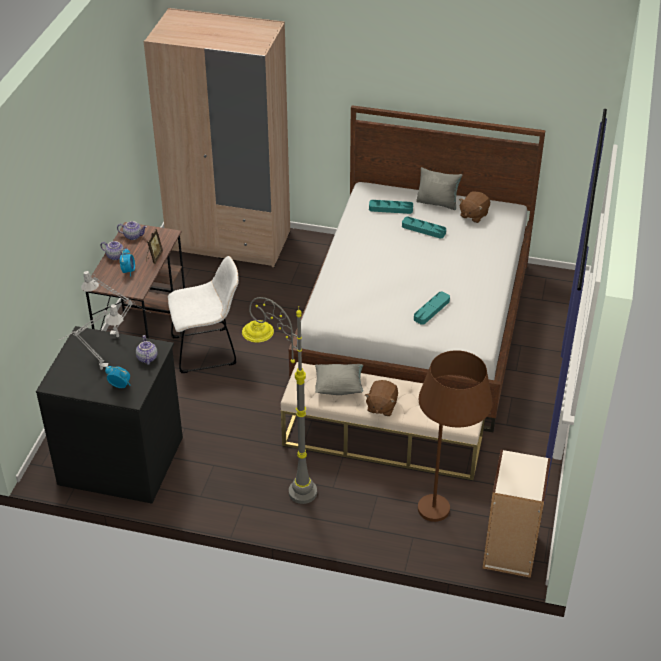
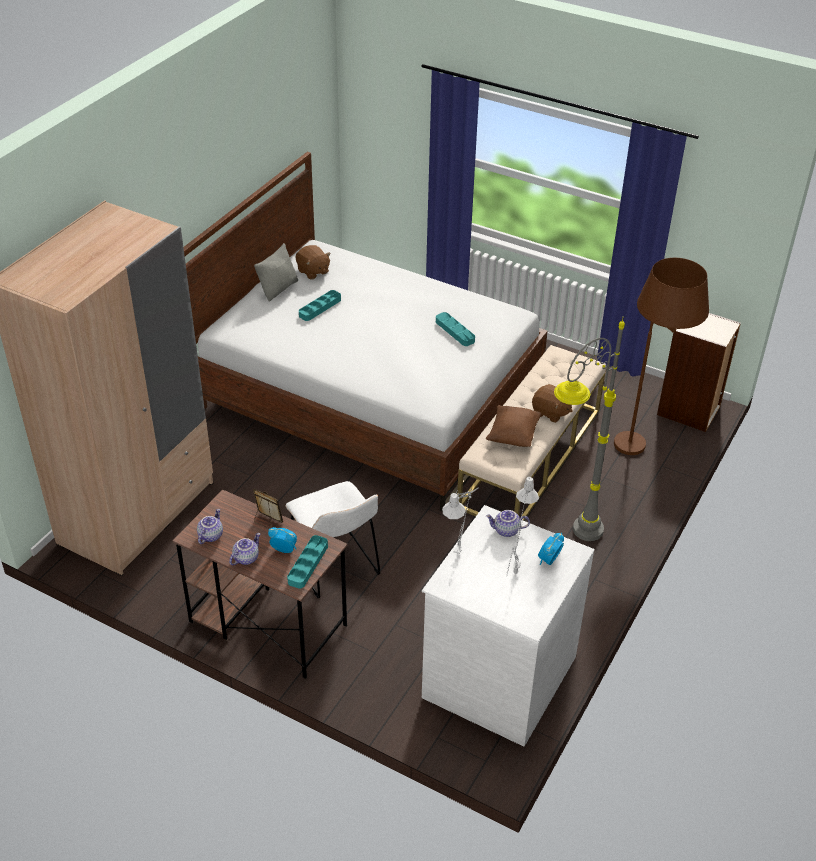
camera: 75 degrees left, 0 degrees up
black dresser [36,326,183,503] -> white dresser [422,505,595,747]
white chair [168,256,239,373] -> white chair turned 150 degrees clockwise [286,481,380,598]
grey pillow [315,364,363,395] -> brown pillow [486,405,542,447]
turquoise tray [369,200,413,214] -> turquoise tray moved to [287,535,328,589]

